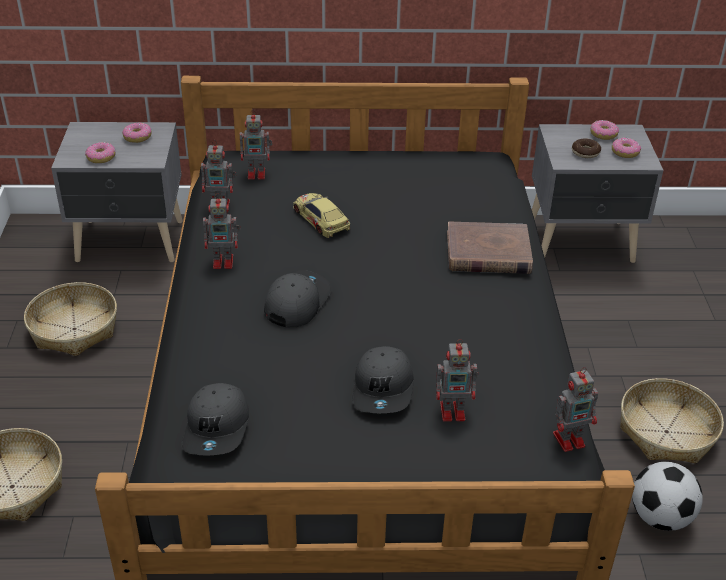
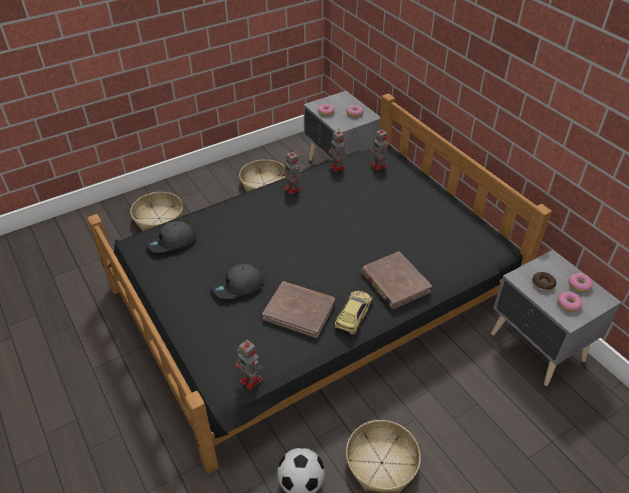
camera: 60 degrees right, 5 degrees up
grey cap [264,270,331,327] -> none
toy car [293,193,350,238] -> toy car moved to [335,291,372,335]
toy robot [436,339,479,421] -> none
none -> brown book [262,281,335,338]

